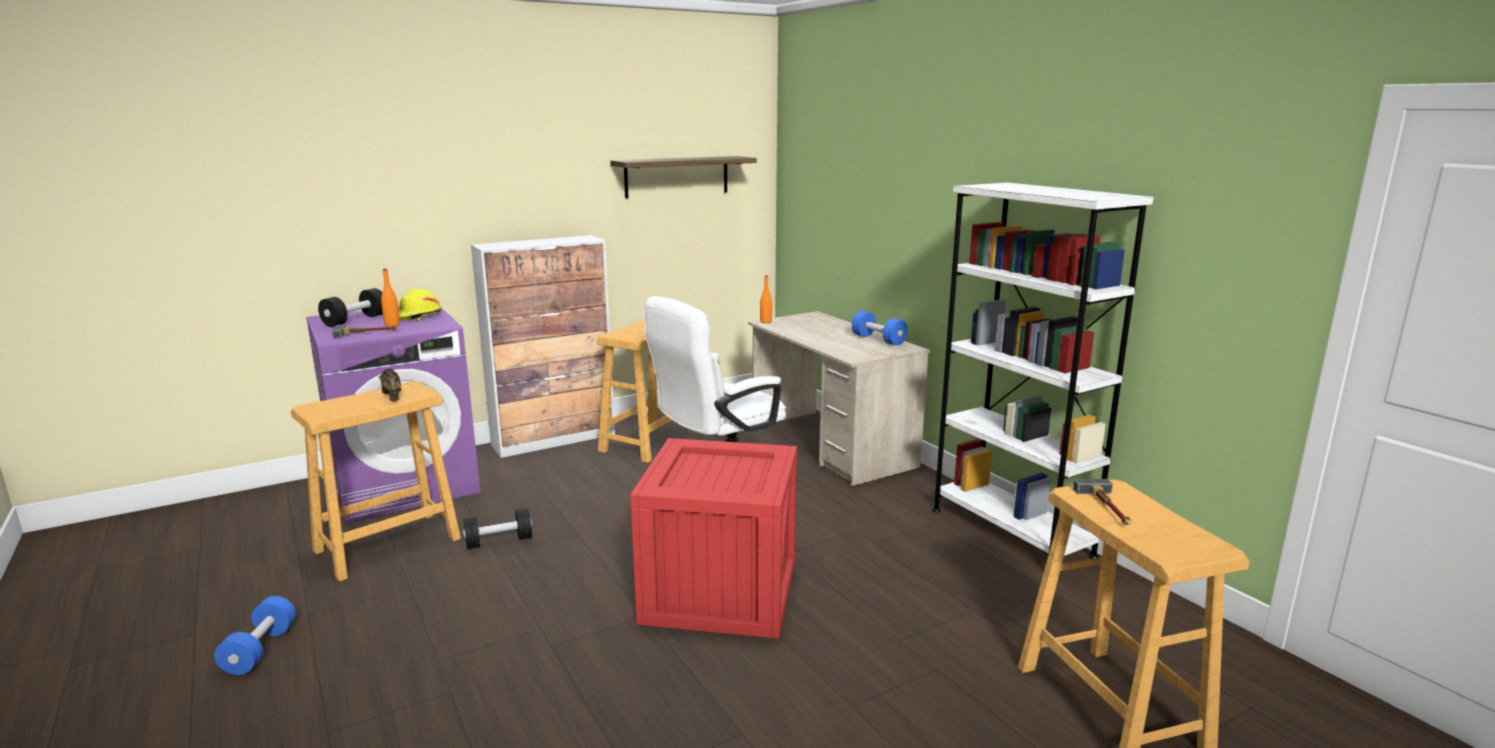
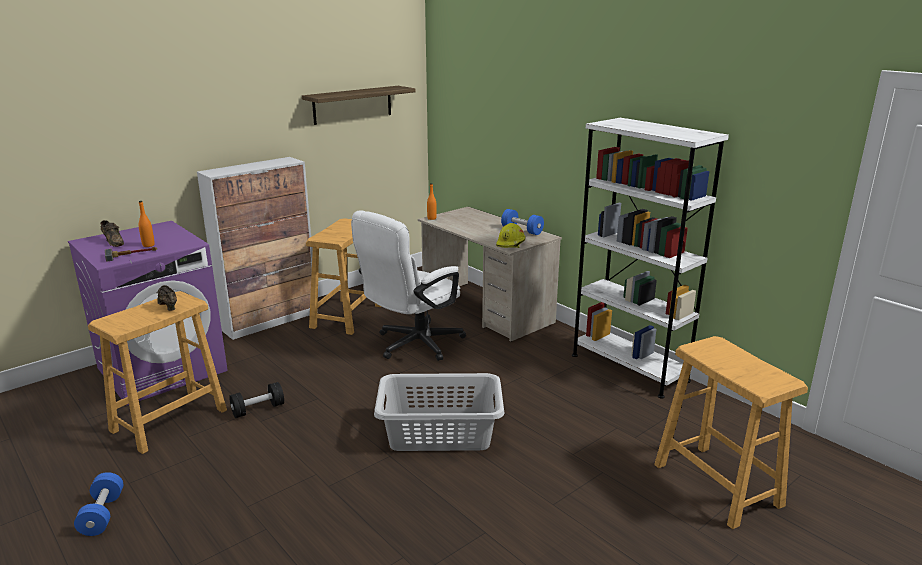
camera: 10 degrees left, 5 degrees up
black dumbbell [318,288,383,327] -> brown shoe [100,220,124,247]
yellow hard hat [399,288,441,321] -> yellow hard hat moved to [496,223,525,248]
crate [630,438,797,639] -> grey laundry basket [374,373,504,451]
hammer [1073,479,1131,525] -> none

